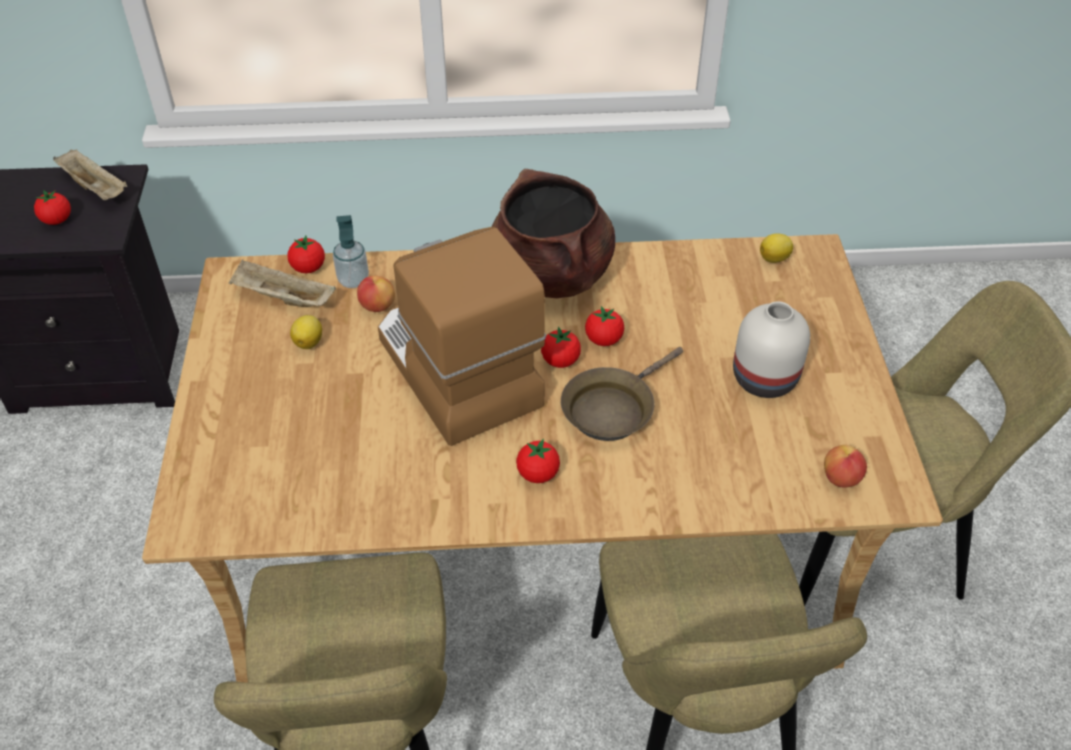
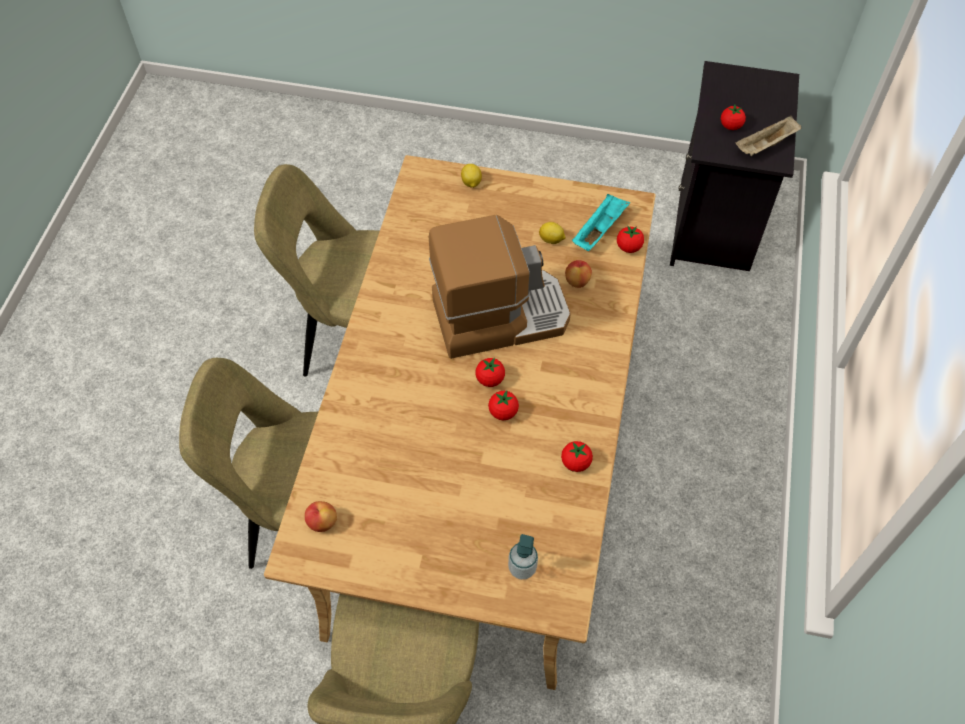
camera: 105 degrees right, 10 degrees up
beige tray [229,260,336,307] -> turquoise tray [572,194,630,251]
soap dispenser [333,215,369,288] -> soap dispenser moved to [508,534,538,580]
brown cooking pot [492,169,615,298] -> none
tomato [516,439,560,483] -> tomato moved to [561,441,593,472]
brown frying pan [561,347,683,441] -> none
white vase [733,301,810,398] -> none
lemon [760,233,793,263] -> lemon moved to [461,164,482,188]

